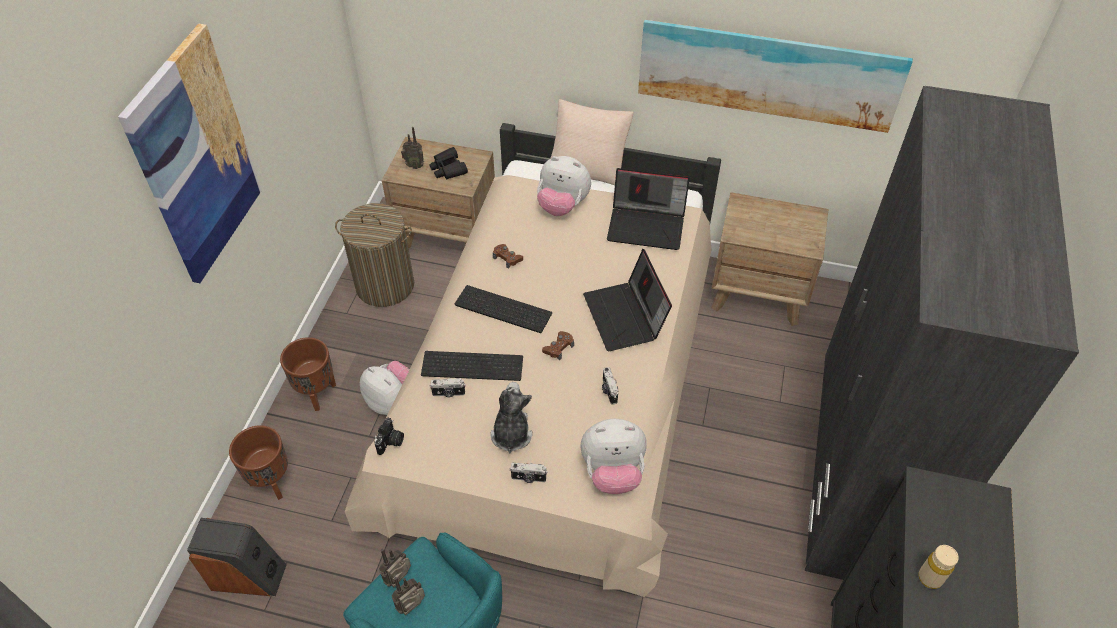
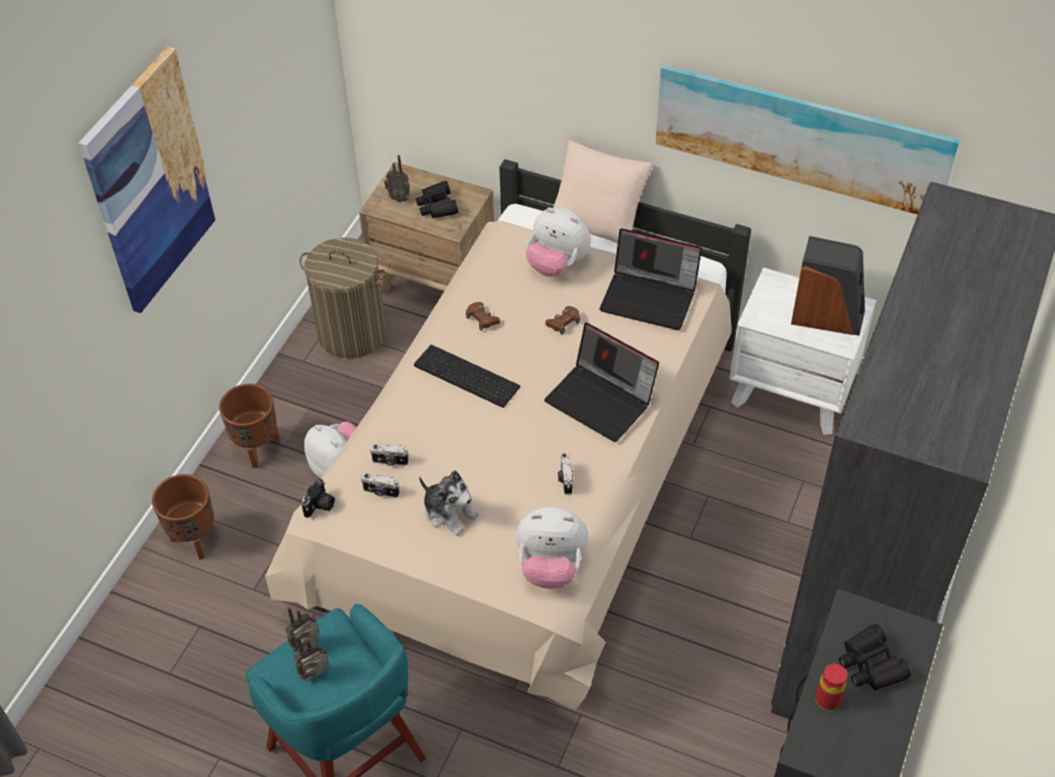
camera: 10 degrees right, 0 degrees up
speaker [187,518,287,596] -> speaker moved to [791,236,865,336]
keyboard [421,351,523,381] -> none
plush toy [490,382,533,454] -> plush toy turned 120 degrees clockwise [419,470,479,536]
camera [510,463,548,483] -> camera moved to [361,473,400,498]
brown game controller [542,331,574,360] -> brown game controller moved to [545,306,580,335]
laptop [583,249,672,351] -> laptop turned 45 degrees counterclockwise [544,323,659,442]
brown nightstand [711,192,828,326] -> white nightstand [729,268,876,435]
beige bottle [918,545,959,589] -> red bottle [815,664,847,711]
none -> black binoculars [839,624,911,691]

